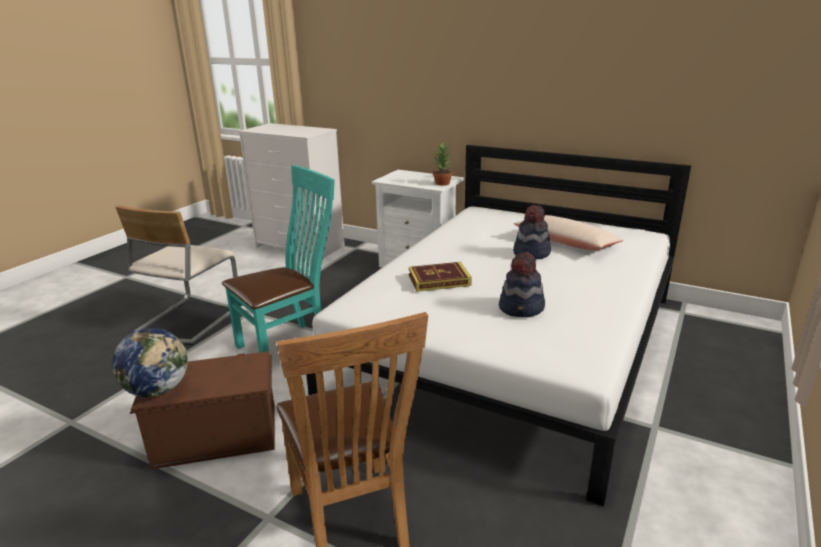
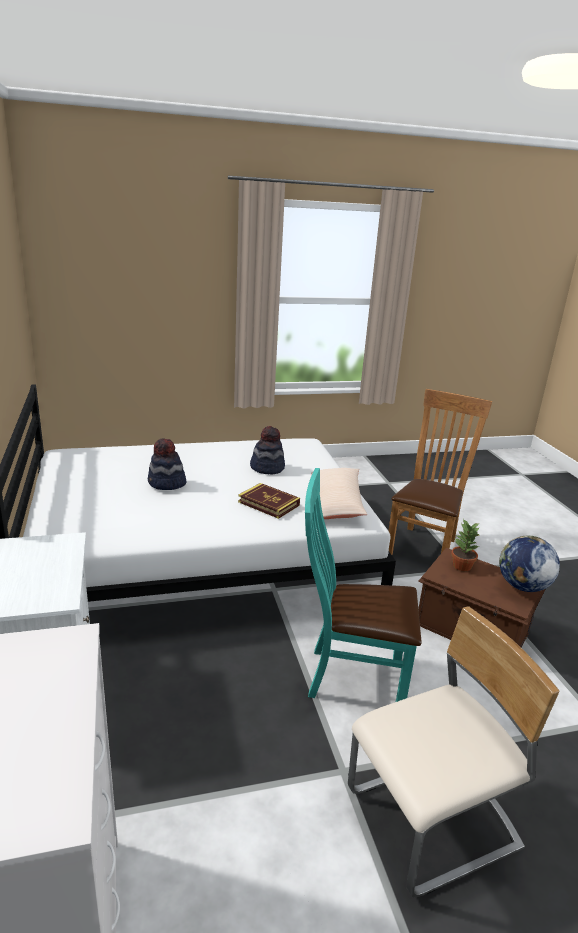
camera: 135 degrees left, 0 degrees up
potted plant [433,143,452,186] -> potted plant moved to [451,519,480,571]
beige pillow [514,215,624,250] -> beige pillow moved to [311,468,367,519]

